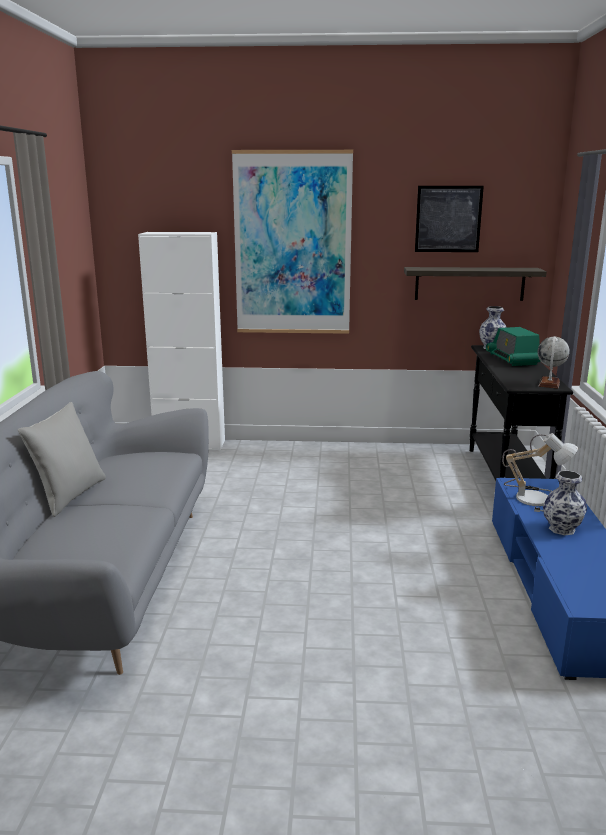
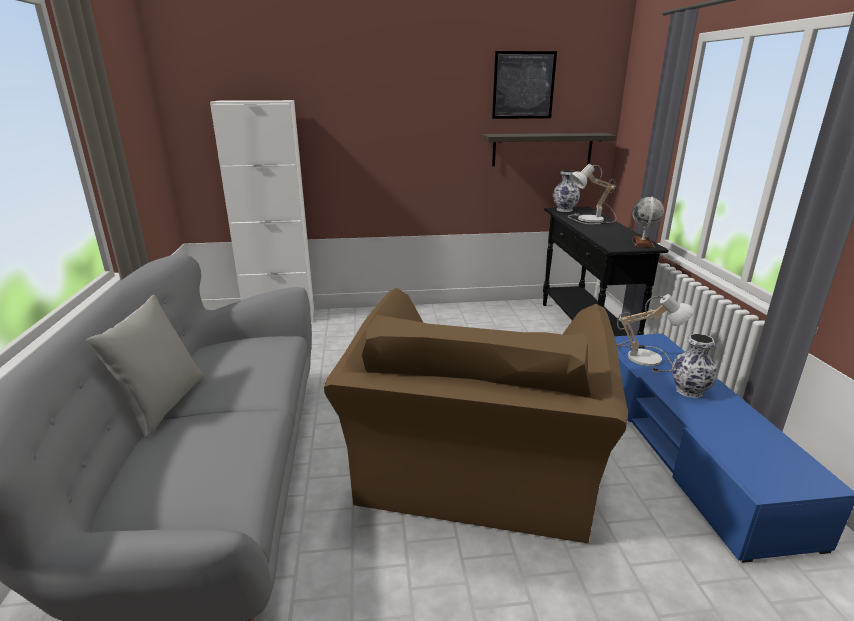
camera: 10 degrees left, 5 degrees up
picture [232,150,353,334] -> none
radio [486,327,540,366] -> table lamp [568,164,617,225]
none -> brown armchair [324,288,628,543]

